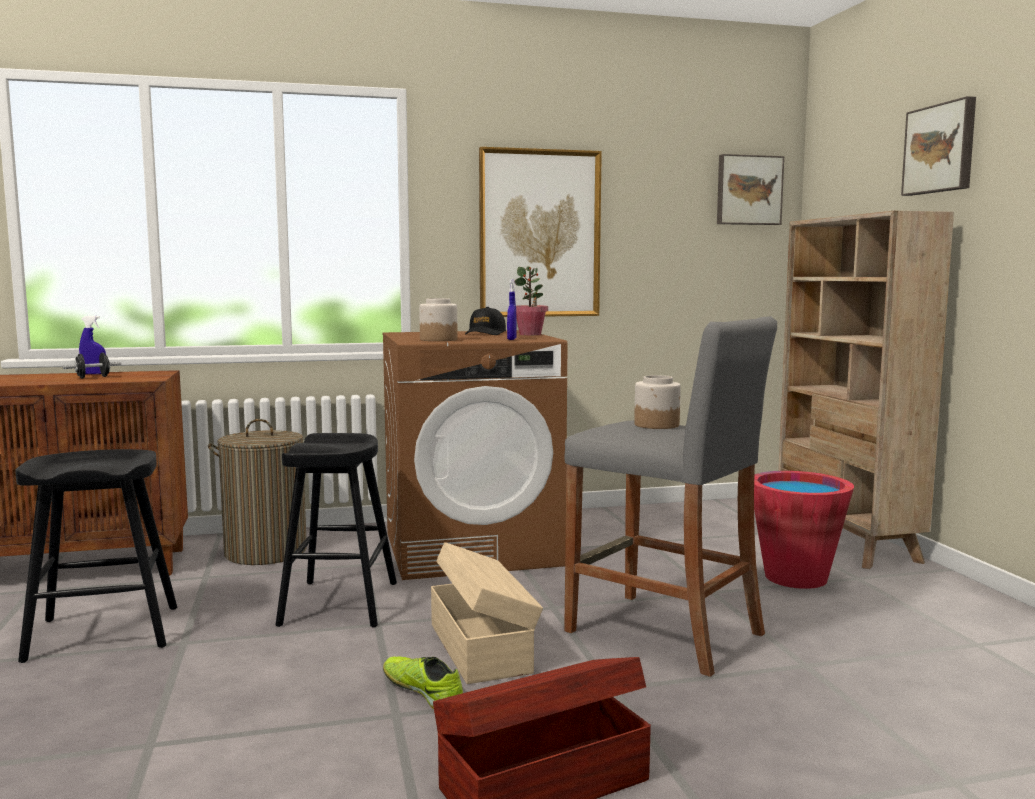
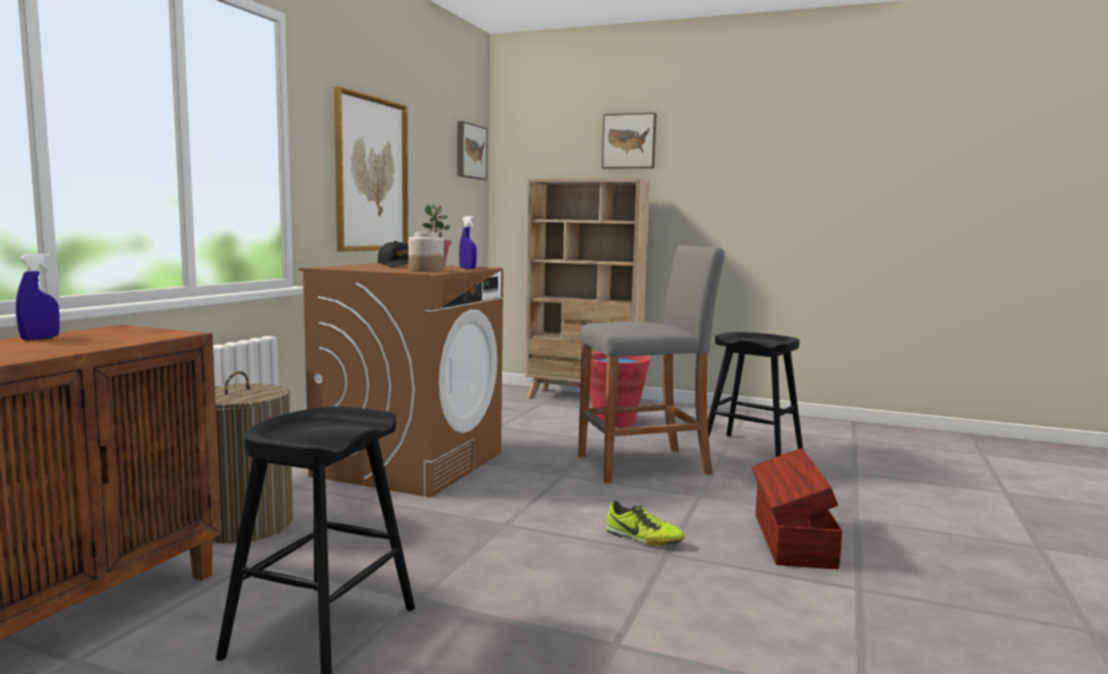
camera: 55 degrees left, 0 degrees up
black dumbbell [62,353,121,378] -> none
black stool [276,433,397,628] -> black stool moved to [708,332,803,457]
shoe [383,657,463,709] -> shoe turned 135 degrees counterclockwise [606,500,685,545]
beige storage box [431,542,543,684] -> none
jar [634,375,681,429] -> none

